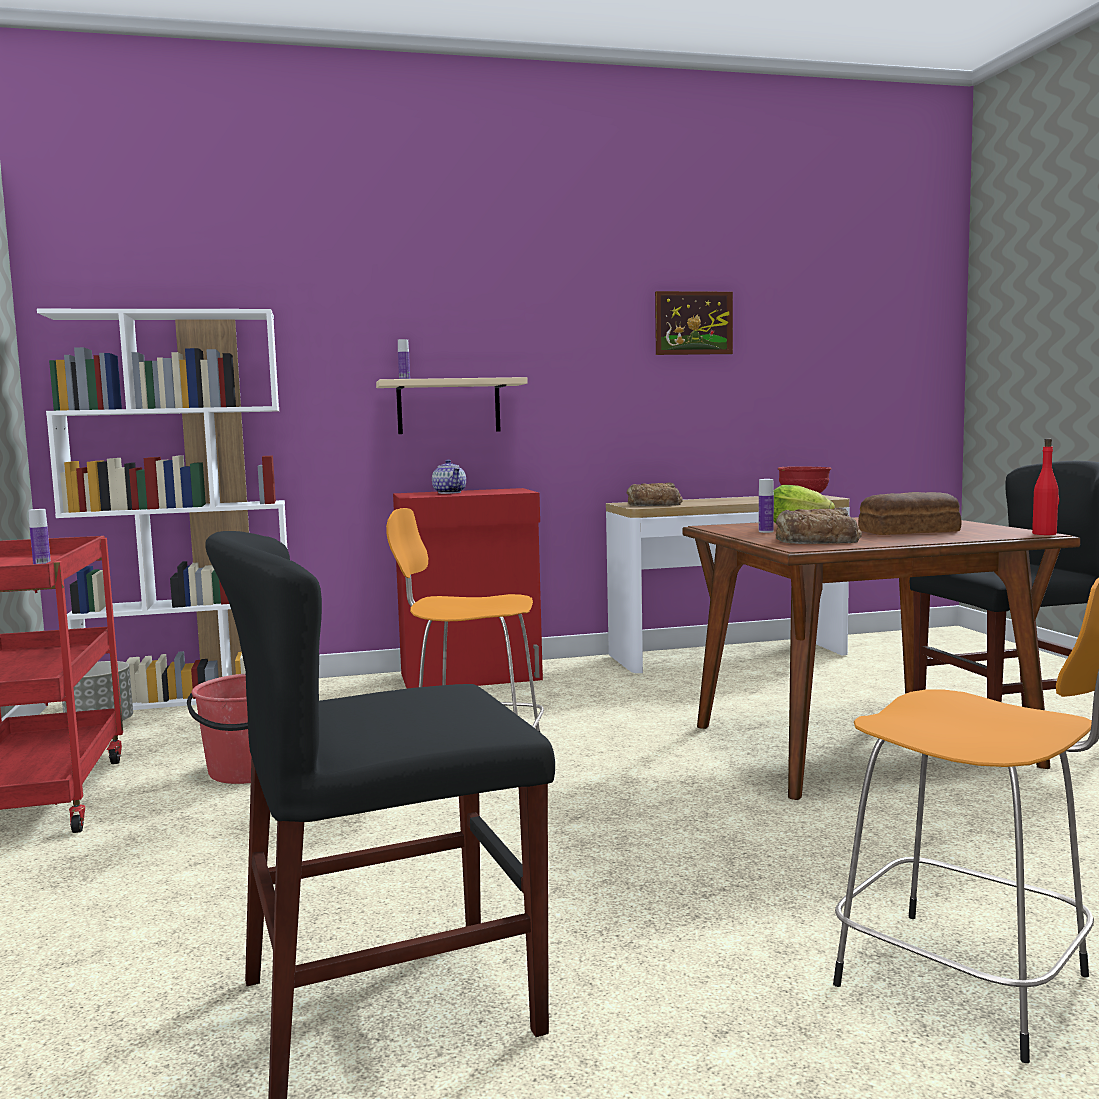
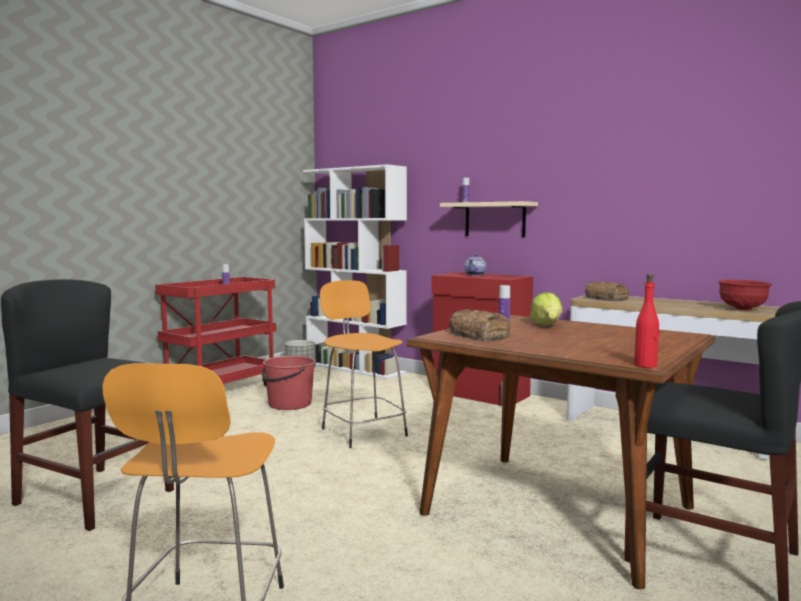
camera: 50 degrees right, 0 degrees up
picture [655,291,733,355] -> none
bread [858,492,962,535] -> none

